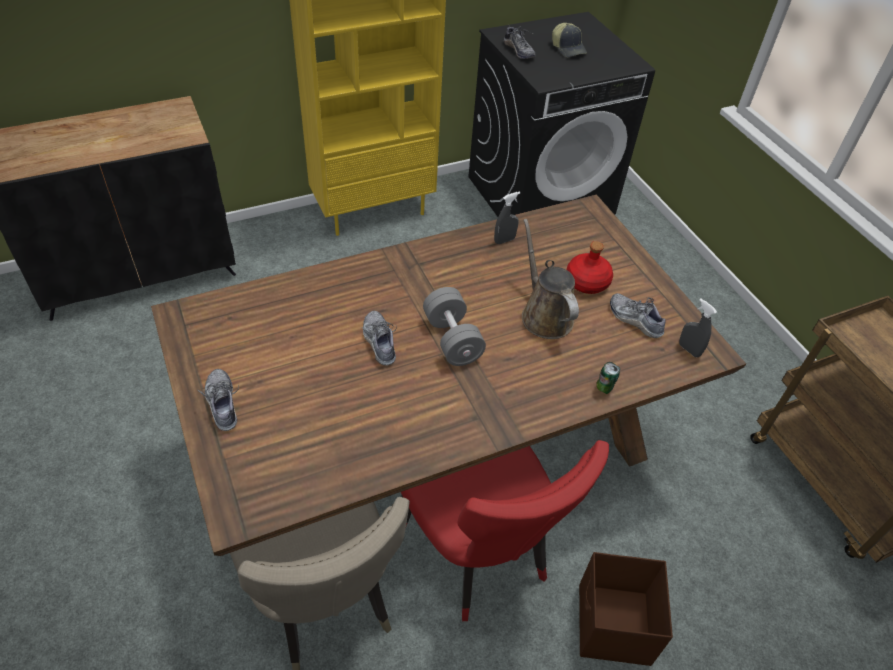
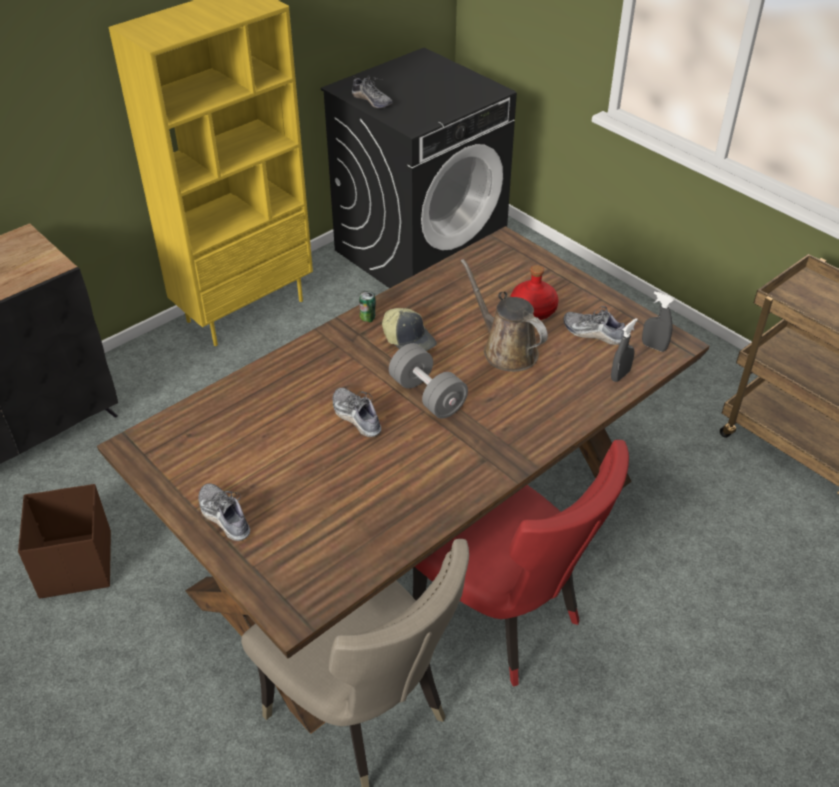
camera: 15 degrees left, 5 degrees down
grey spray bottle [494,191,520,244] -> grey spray bottle moved to [611,318,638,382]
cap [552,23,587,57] -> cap moved to [382,308,437,351]
brown storage box [579,552,673,666] -> brown storage box moved to [18,484,111,599]
can [597,362,620,394] -> can moved to [359,291,376,322]

